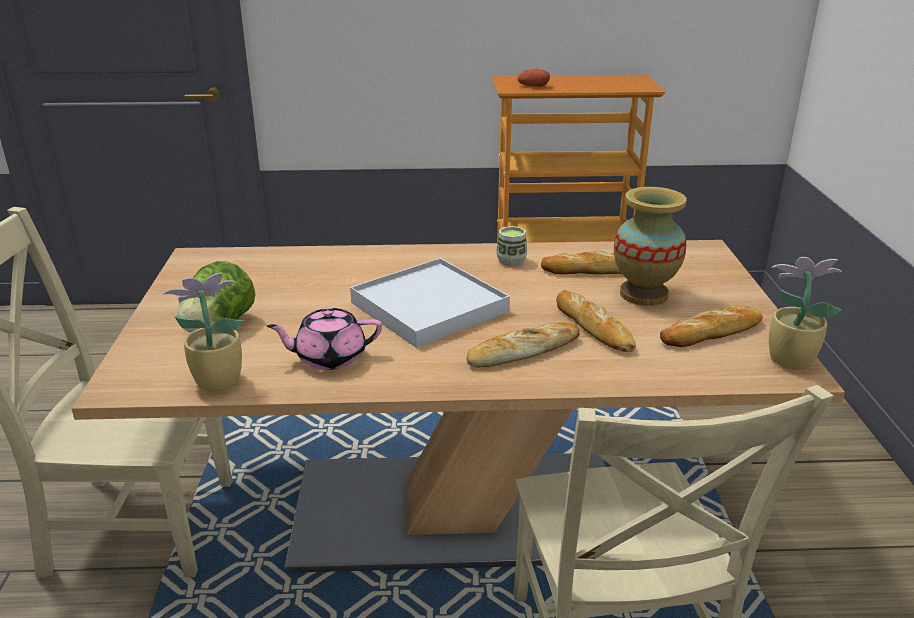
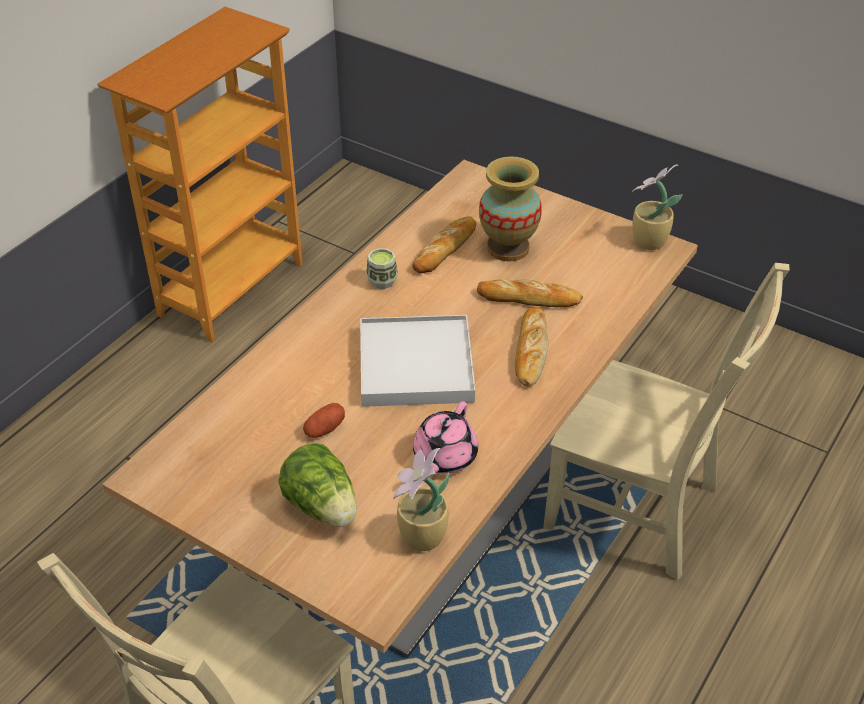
camera: 55 degrees left, 15 degrees up
potato [518,69,550,87] -> potato moved to [303,403,345,438]
bread [660,306,763,347] -> none

